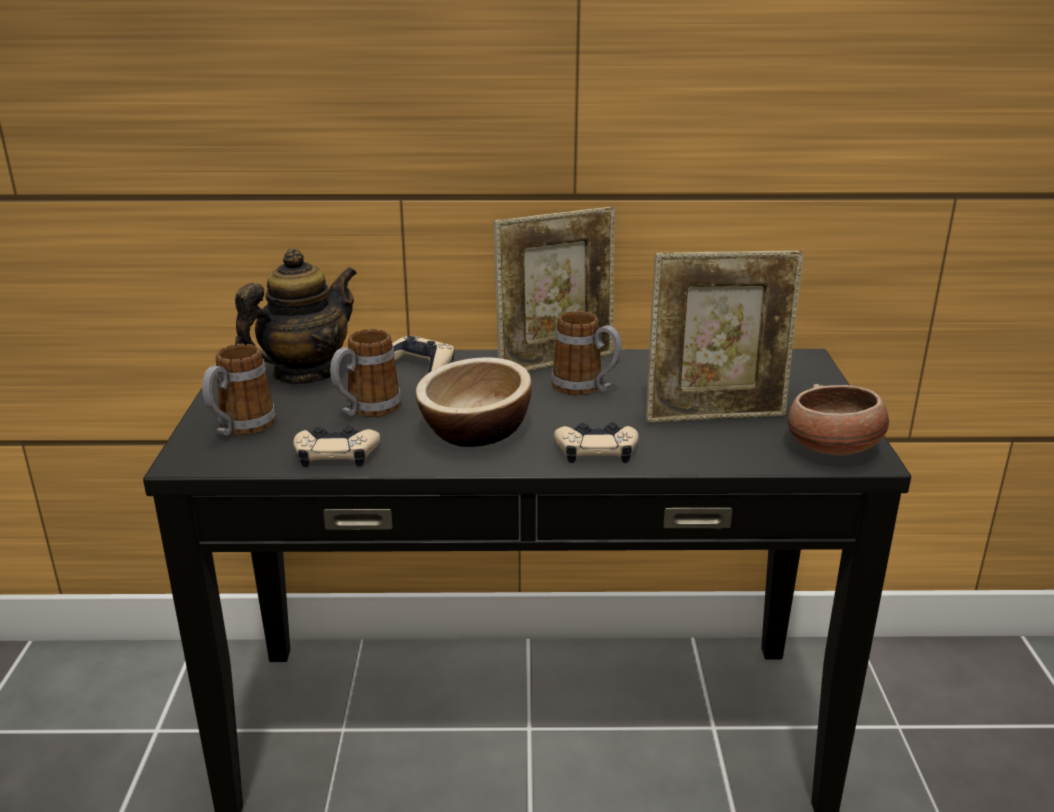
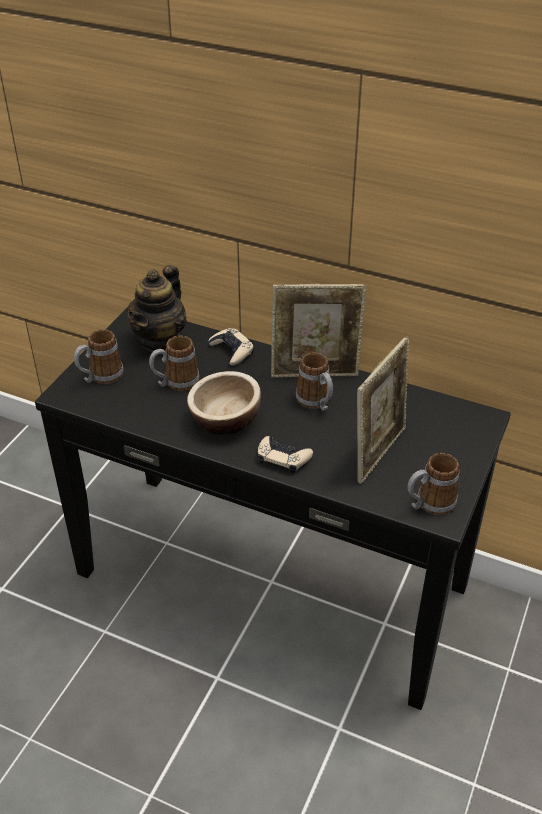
camera: 25 degrees right, 15 degrees up
teapot [235,248,357,384] -> teapot turned 135 degrees clockwise [127,265,187,352]
beige game controller [293,426,380,467] -> none
picture frame [646,250,804,423] -> picture frame turned 75 degrees counterclockwise [357,336,409,484]
bowl [788,384,889,456] -> mug [408,453,459,515]

